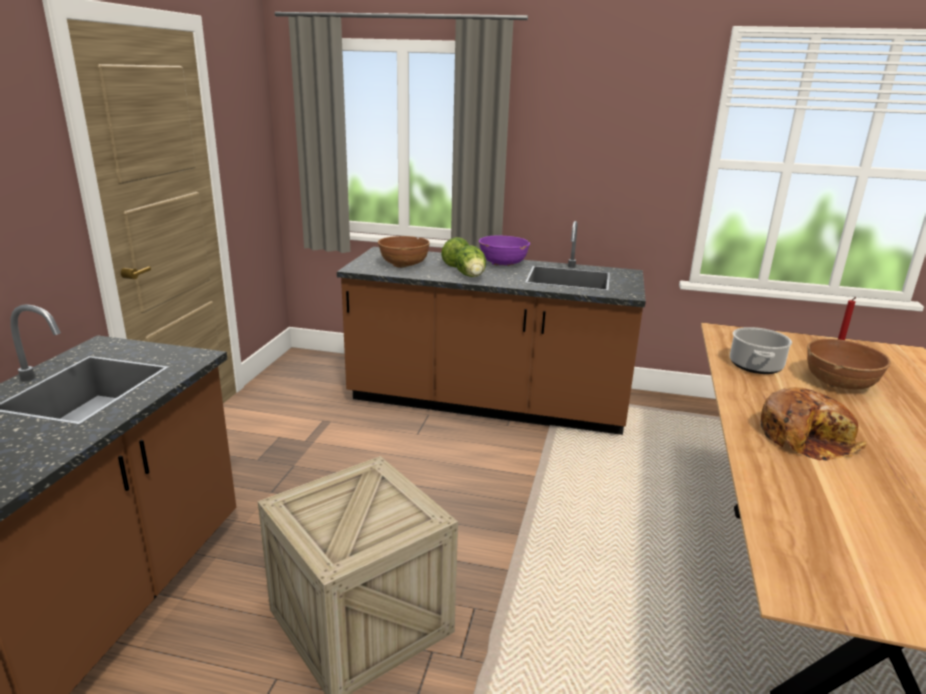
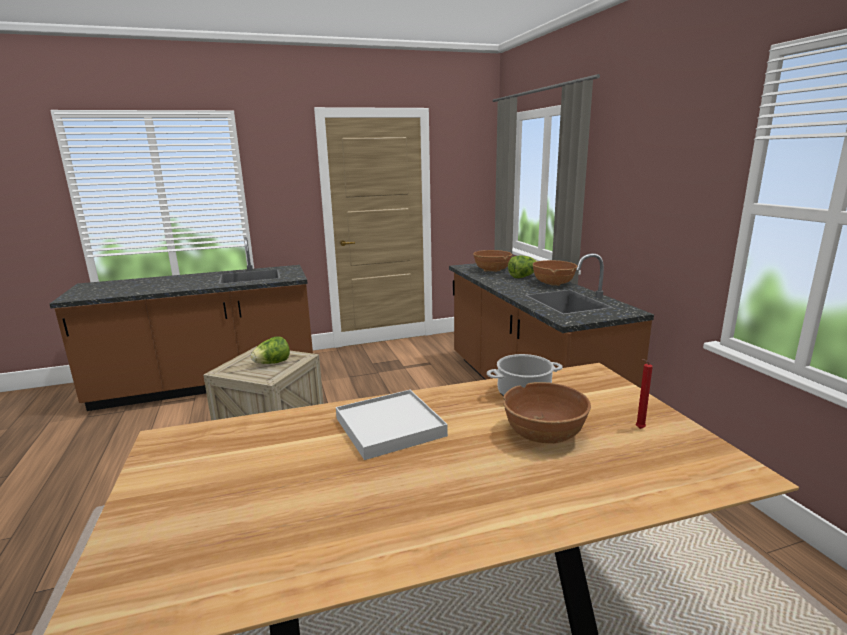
camera: 60 degrees right, 5 degrees down
lettuce [455,245,486,277] -> lettuce moved to [251,336,290,364]
purple bowl [479,235,530,266] -> brown bowl [533,260,577,286]
bread [760,387,867,461] -> white tray [336,390,448,460]

